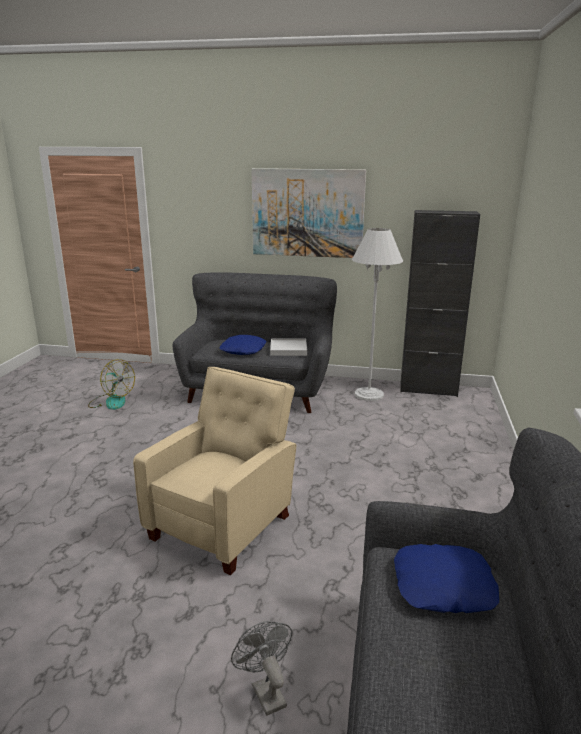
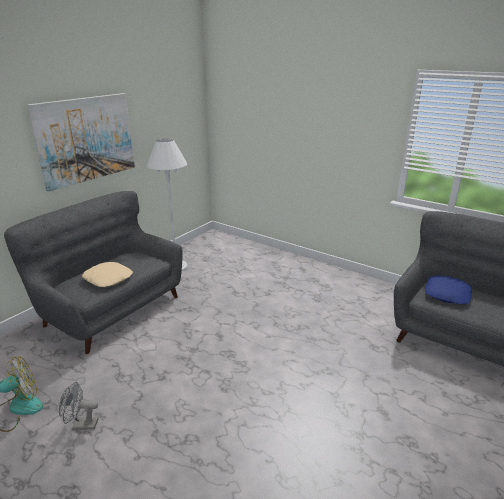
camera: 65 degrees left, 5 degrees up
beige armchair [133,367,296,575] -> none
blue pillow [219,335,266,355] -> beige pillow [82,262,133,287]
grey fan [231,621,292,716] -> grey fan moved to [59,382,98,430]
white tray [270,339,307,356] -> none
black cabinet [400,210,480,397] -> none

